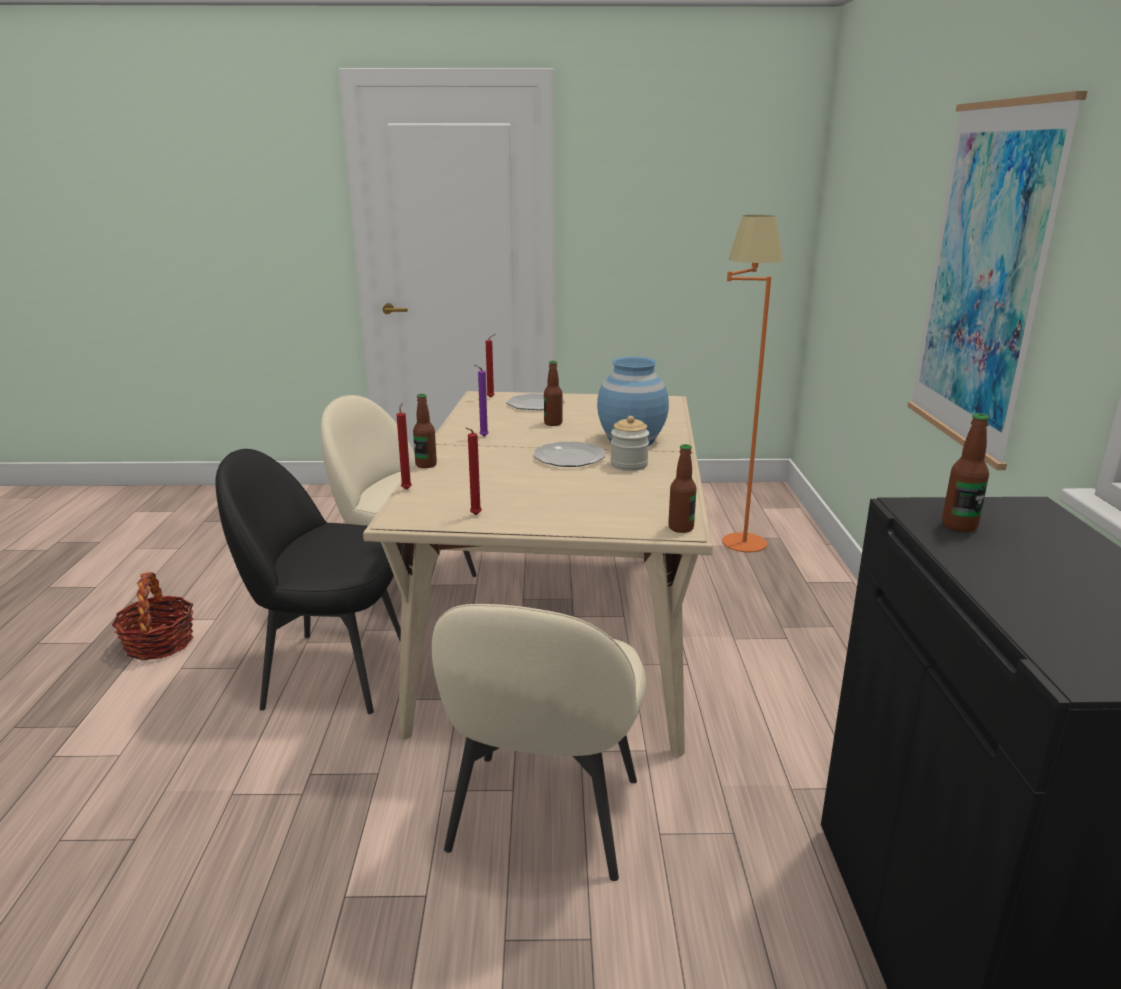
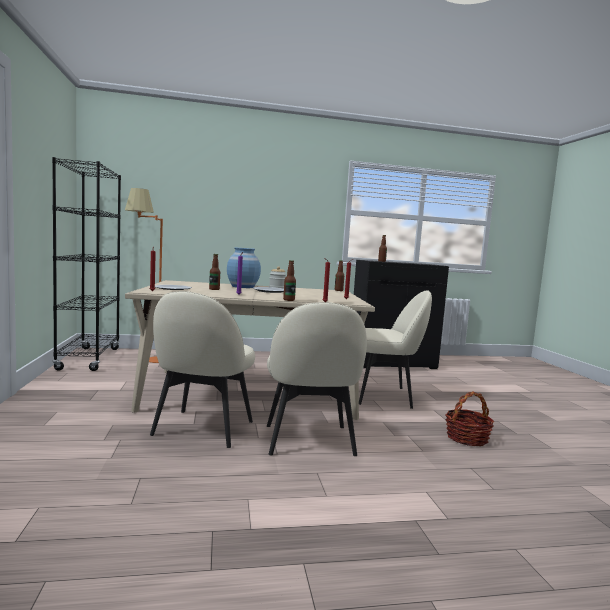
camera: 100 degrees left, 15 degrees down
basket [112,572,194,660] -> basket moved to [445,391,494,446]
black chair [215,449,401,714] -> beige chair [267,302,367,456]
picture [907,91,1087,470] -> none
none -> black bookcase [52,157,121,371]

